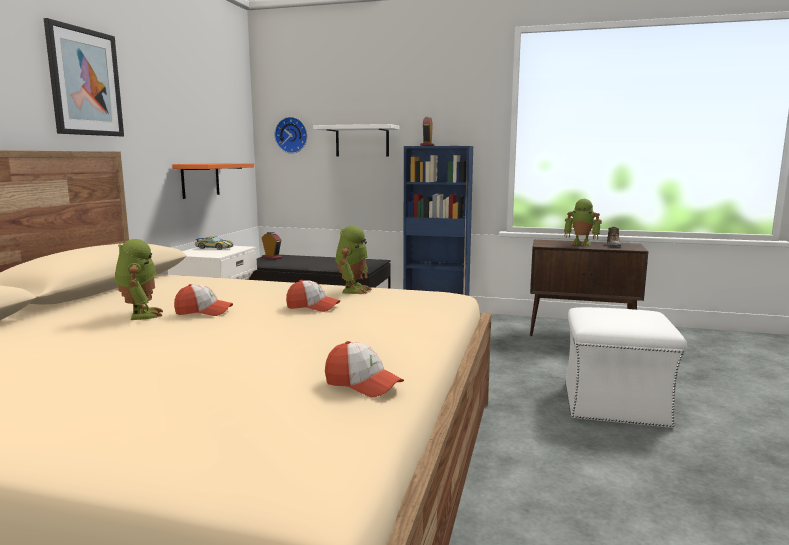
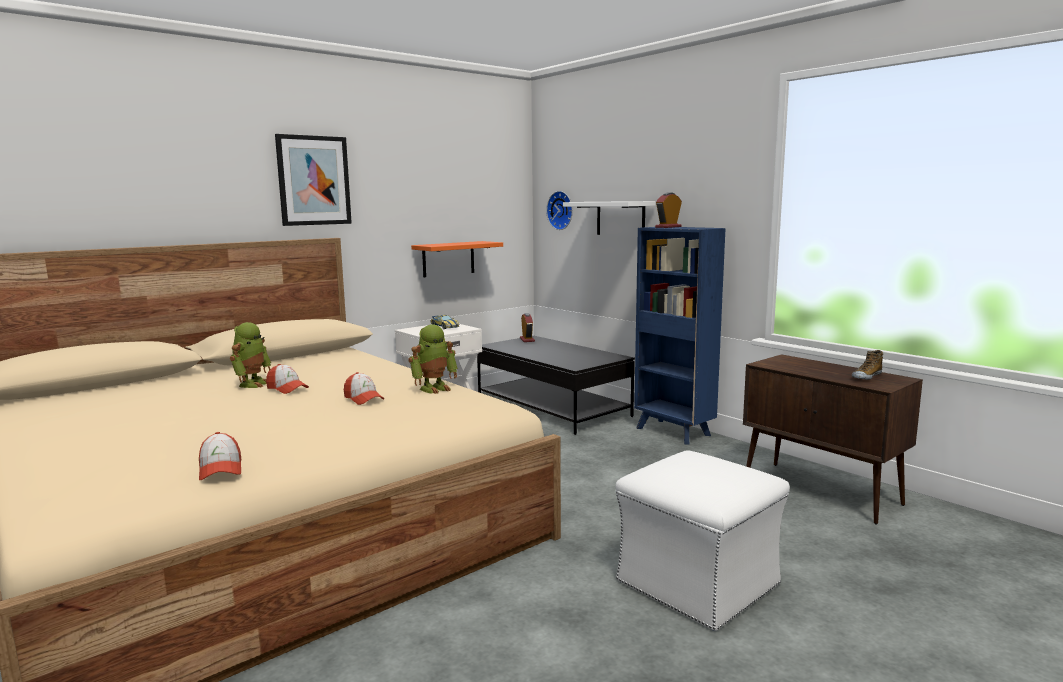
camera: 35 degrees right, 0 degrees up
toy robot [564,199,602,246] -> none

